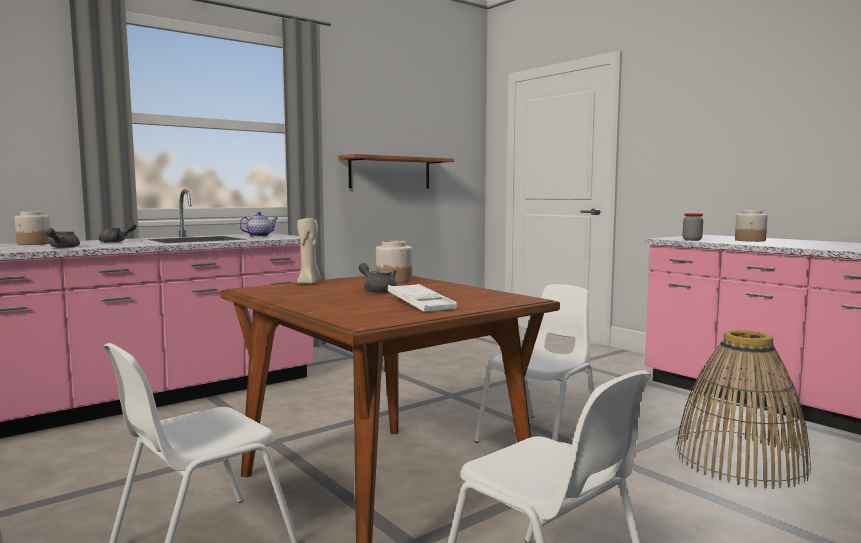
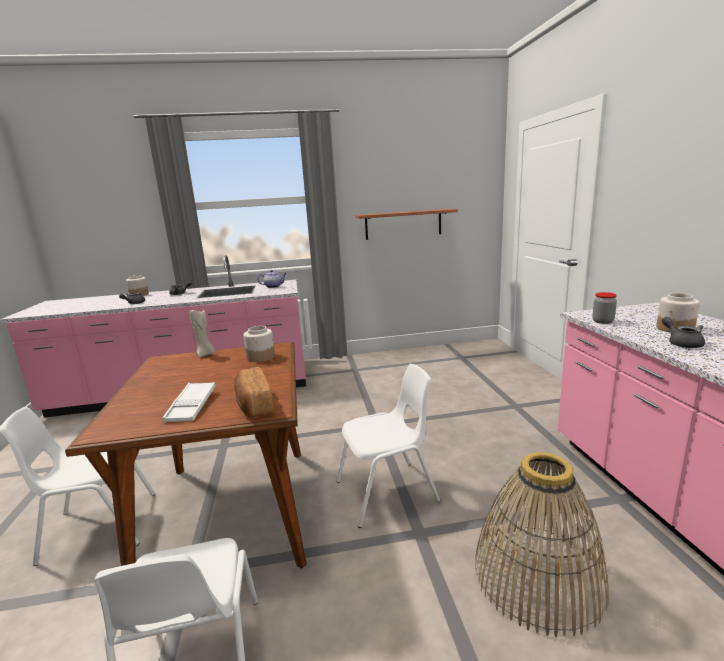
camera: 30 degrees right, 10 degrees up
grey teapot [359,263,397,293] -> grey teapot moved to [662,317,705,348]
none -> bread [234,367,273,417]

